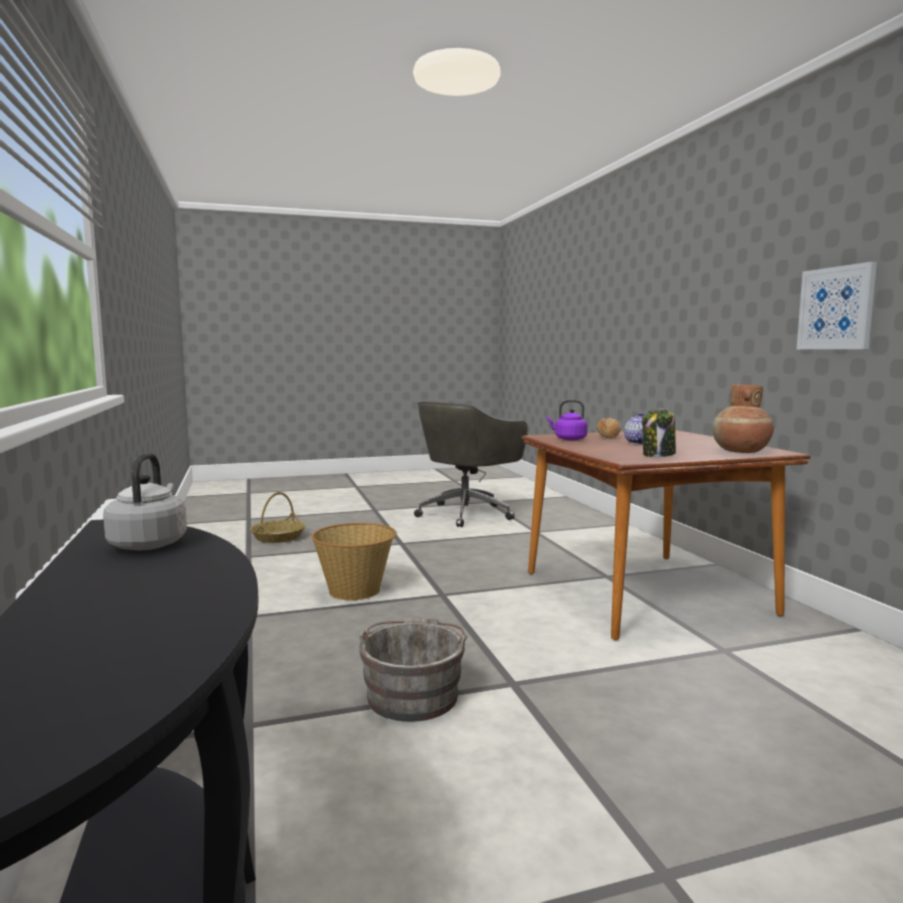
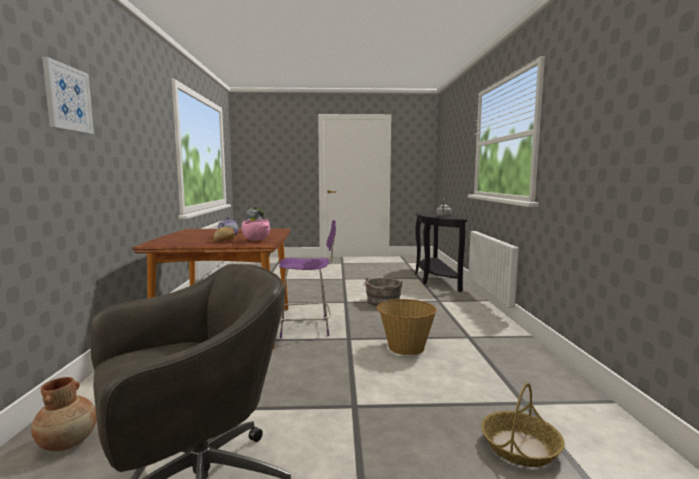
camera: 165 degrees left, 0 degrees up
purple kettle [547,400,588,440] -> pink bowl [242,219,270,241]
brown vase [712,384,774,453] -> brown vase moved to [31,377,97,451]
picture [797,262,877,349] -> picture moved to [42,57,94,134]
none -> purple chair [279,220,336,338]

